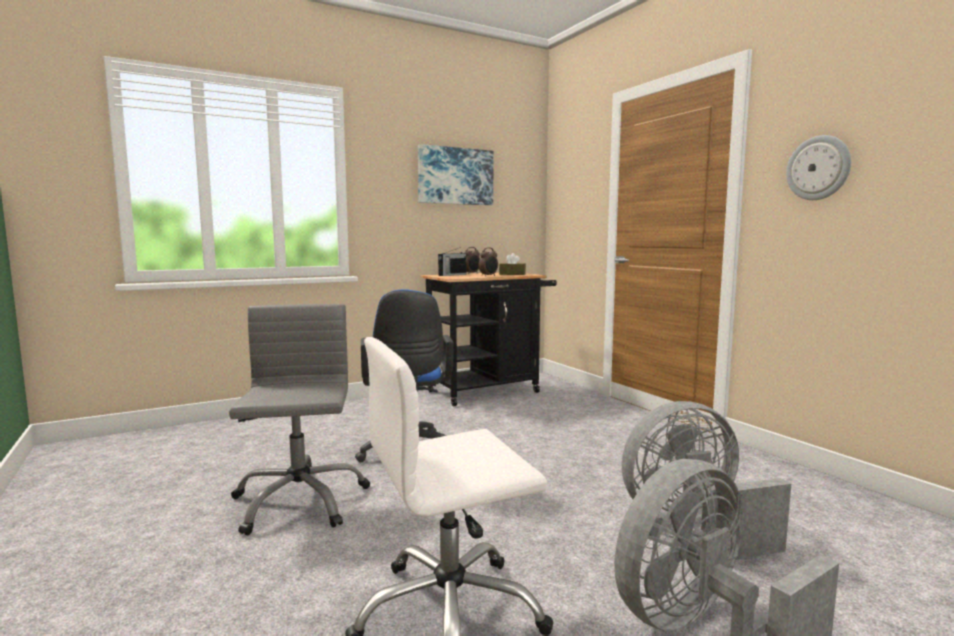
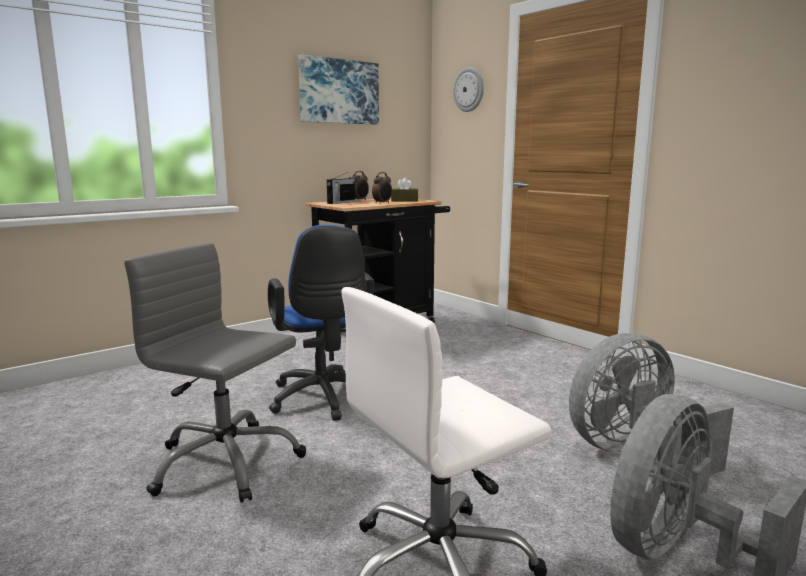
camera: 10 degrees left, 5 degrees up
grey office chair [229,304,370,535] -> grey office chair turned 45 degrees counterclockwise [124,243,306,503]
wall clock [786,135,851,200] -> wall clock moved to [453,67,484,112]

